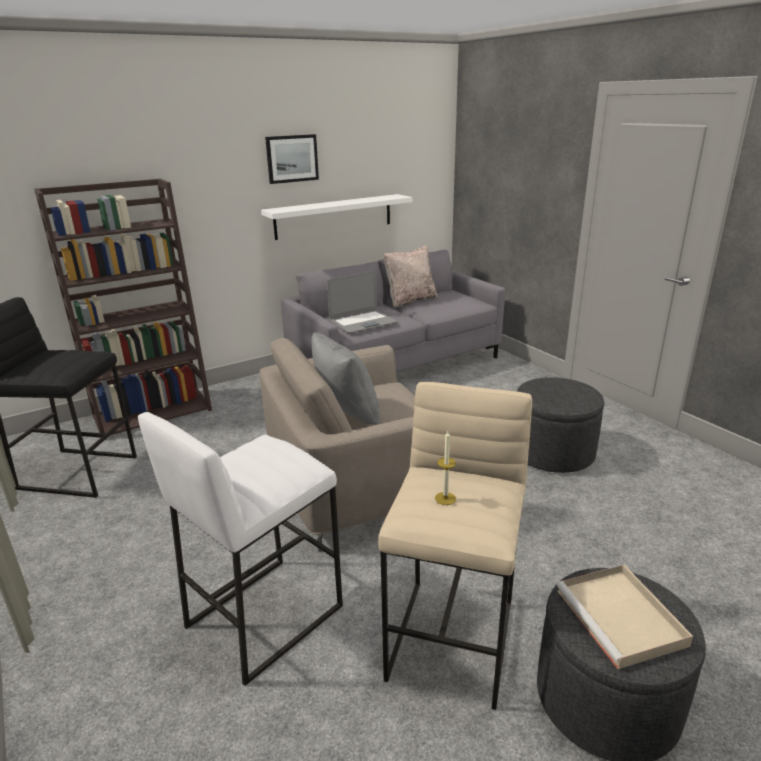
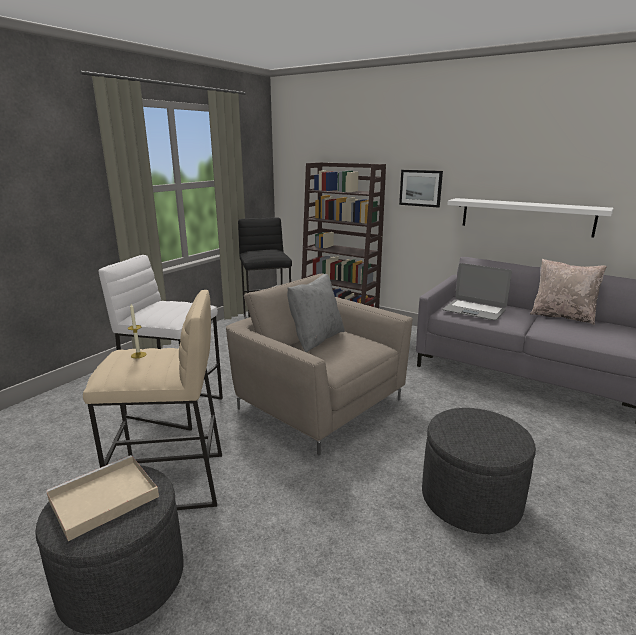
camera: 65 degrees right, 5 degrees down
picture [265,134,319,184] -> picture moved to [399,170,443,208]

